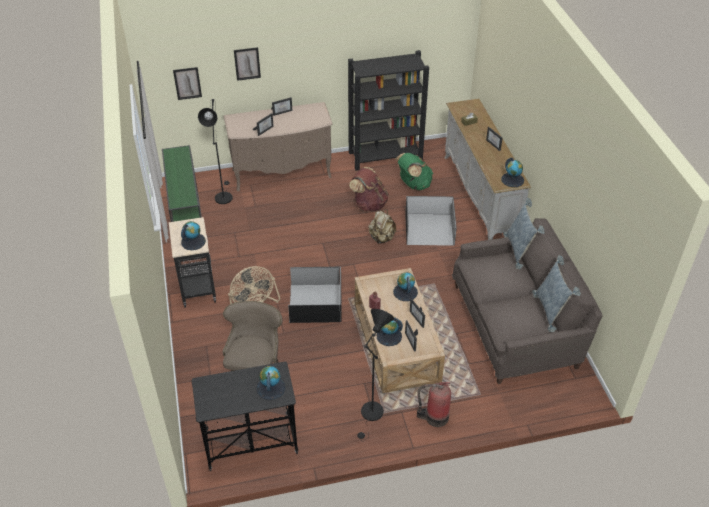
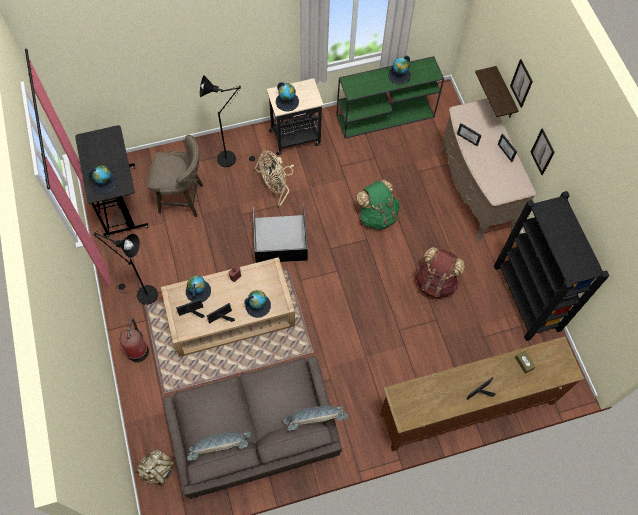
camera: 85 degrees right, 20 degrees up
picture [173,67,202,100] -> picture moved to [531,128,555,175]
black floor lamp [198,99,233,204] -> black floor lamp moved to [200,75,257,167]
beige backpack [368,210,396,244] -> beige backpack moved to [137,449,176,486]
green backpack [395,153,433,190] -> green backpack moved to [357,179,400,230]
black storage box [405,196,457,246] -> none
grey cabinet [444,99,531,240] -> brown cabinet [380,336,584,452]
globe [501,158,524,187] -> globe moved to [388,56,411,85]
none -> shelf [475,66,518,117]

